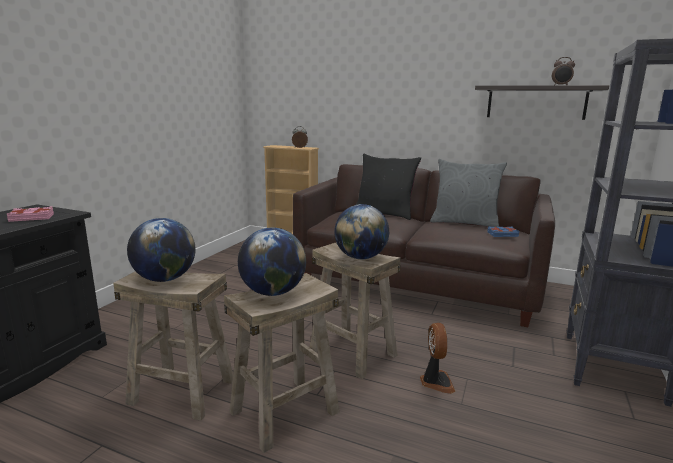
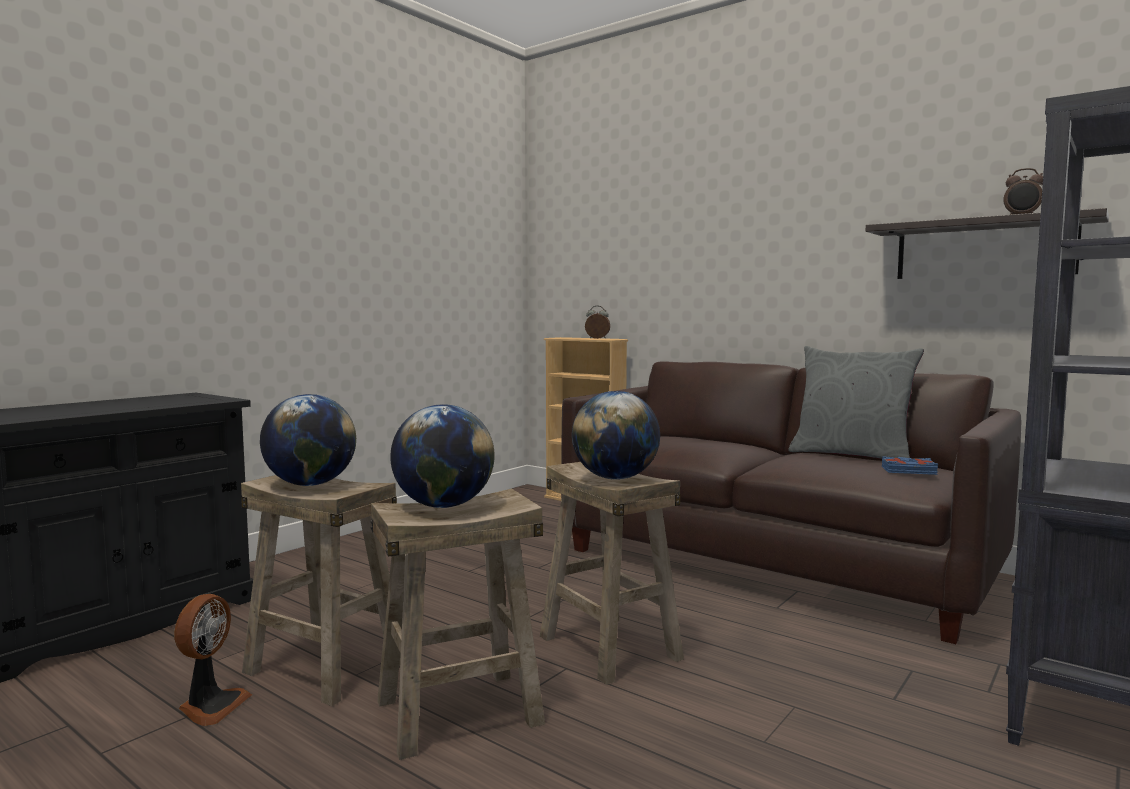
camera: 15 degrees right, 10 degrees down
pink book [7,206,54,222] -> none
black pillow [356,154,421,220] -> none
fan [420,323,456,394] -> fan moved to [174,594,252,726]

